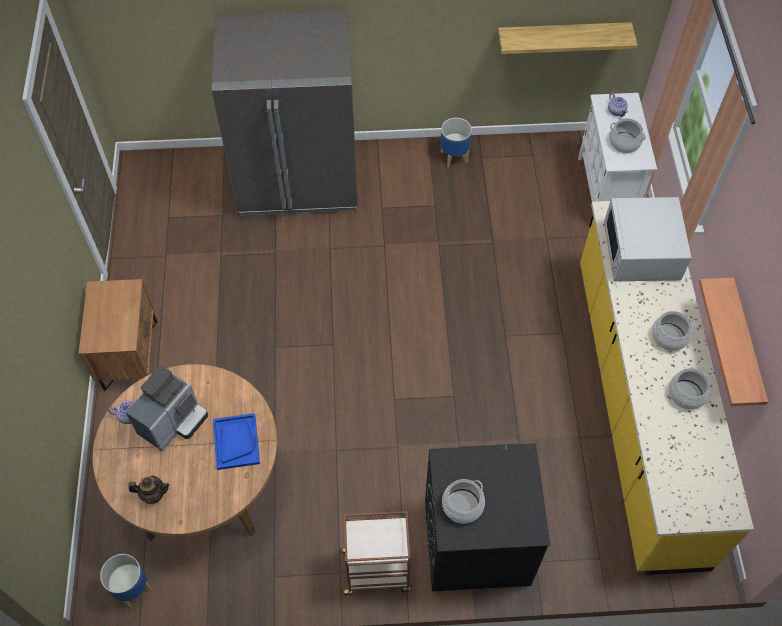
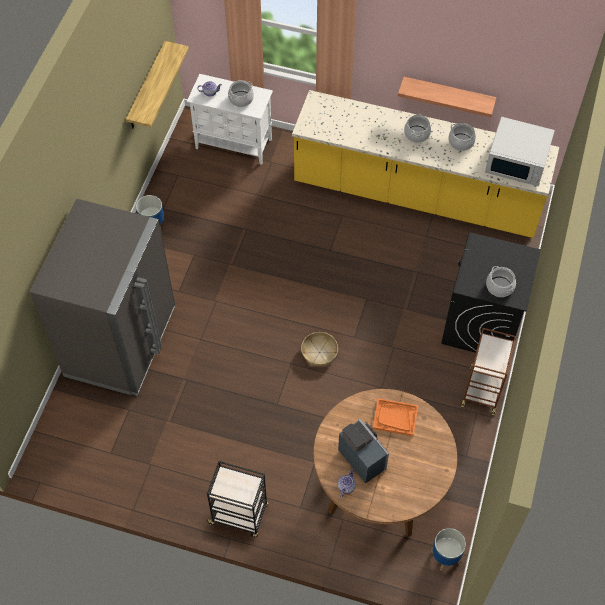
camera: 70 degrees left, 0 degrees up
brown nightstand [79,279,157,391] -> black cart [206,461,268,537]
teapot [128,475,169,504] -> none
blue tray [213,413,260,470] -> orange tray [372,398,418,436]
white microwave [604,197,691,281] -> white microwave moved to [485,117,555,186]
none -> basket [301,332,338,366]

